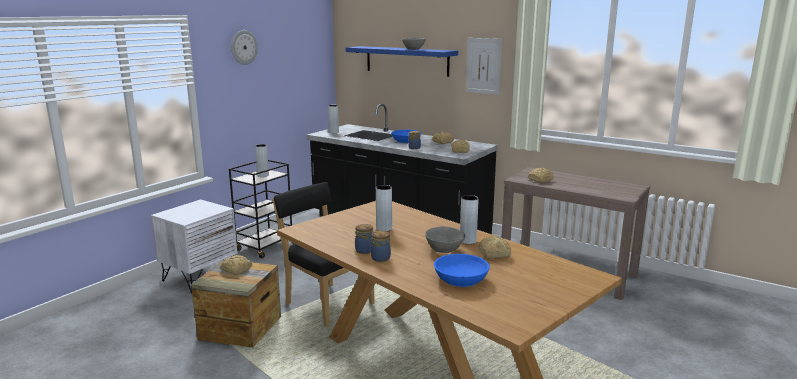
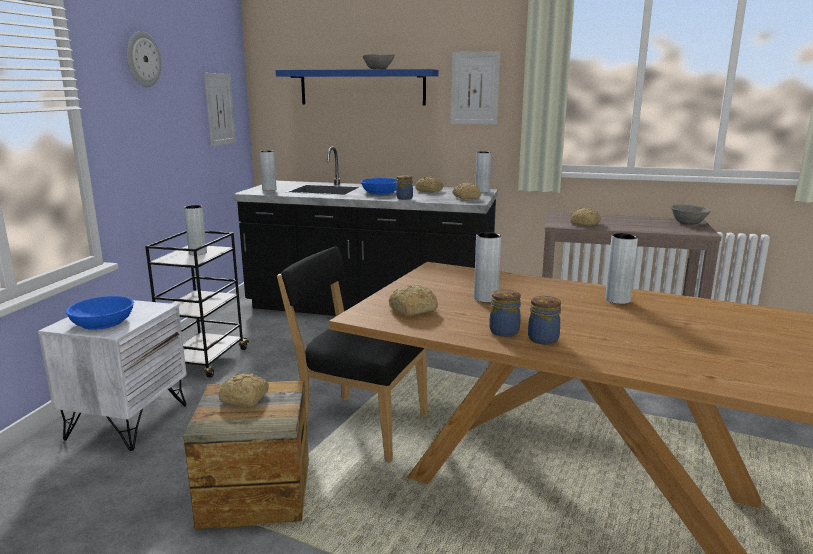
camera: 20 degrees left, 0 degrees up
grey bowl [425,226,466,253] -> grey bowl moved to [671,205,711,225]
blue bowl [434,254,490,287] -> blue bowl moved to [65,296,134,330]
bread [478,237,511,259] -> bread moved to [388,285,438,316]
none -> picture [204,73,236,146]
none -> grey vase [476,151,491,192]

